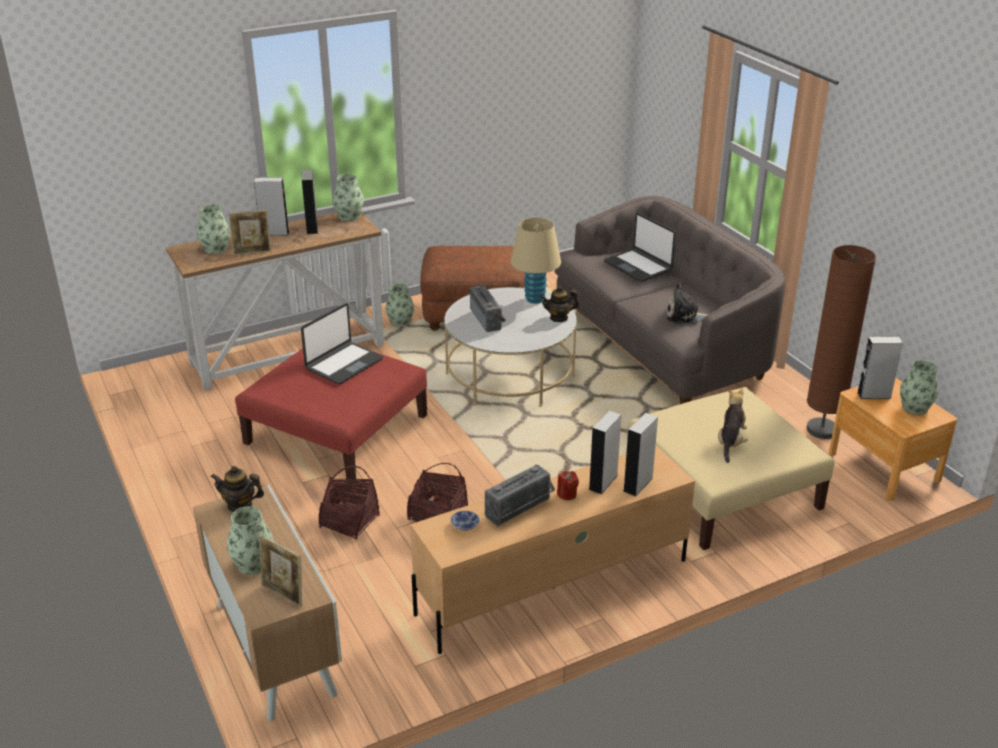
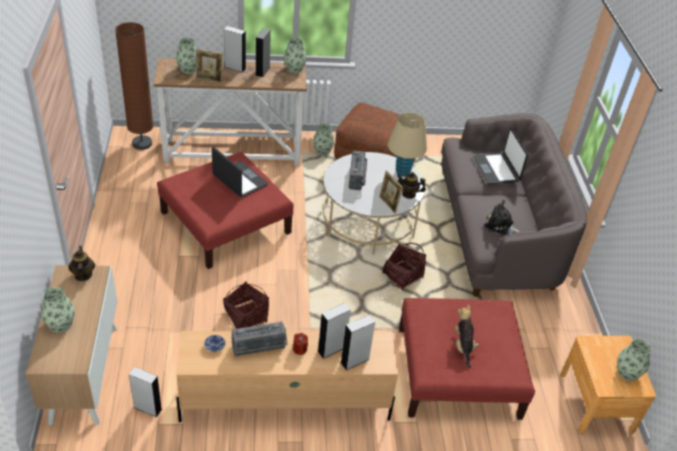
camera: 20 degrees right, 10 degrees up
teapot [211,466,264,512] -> teapot turned 45 degrees clockwise [68,246,95,281]
picture frame [259,534,302,607] -> picture frame moved to [379,170,403,214]
laptop [301,303,383,384] -> laptop turned 105 degrees counterclockwise [212,147,268,197]
basket [319,466,380,540] -> basket moved to [383,243,426,290]
beige ottoman [627,387,835,550] -> red ottoman [399,298,535,420]
plush toy [718,388,748,463] -> plush toy turned 45 degrees counterclockwise [455,304,479,369]
brown floor lamp [807,245,876,439] -> brown floor lamp moved to [115,22,153,150]
grey speaker [857,337,903,399] -> grey speaker moved to [129,367,162,417]

